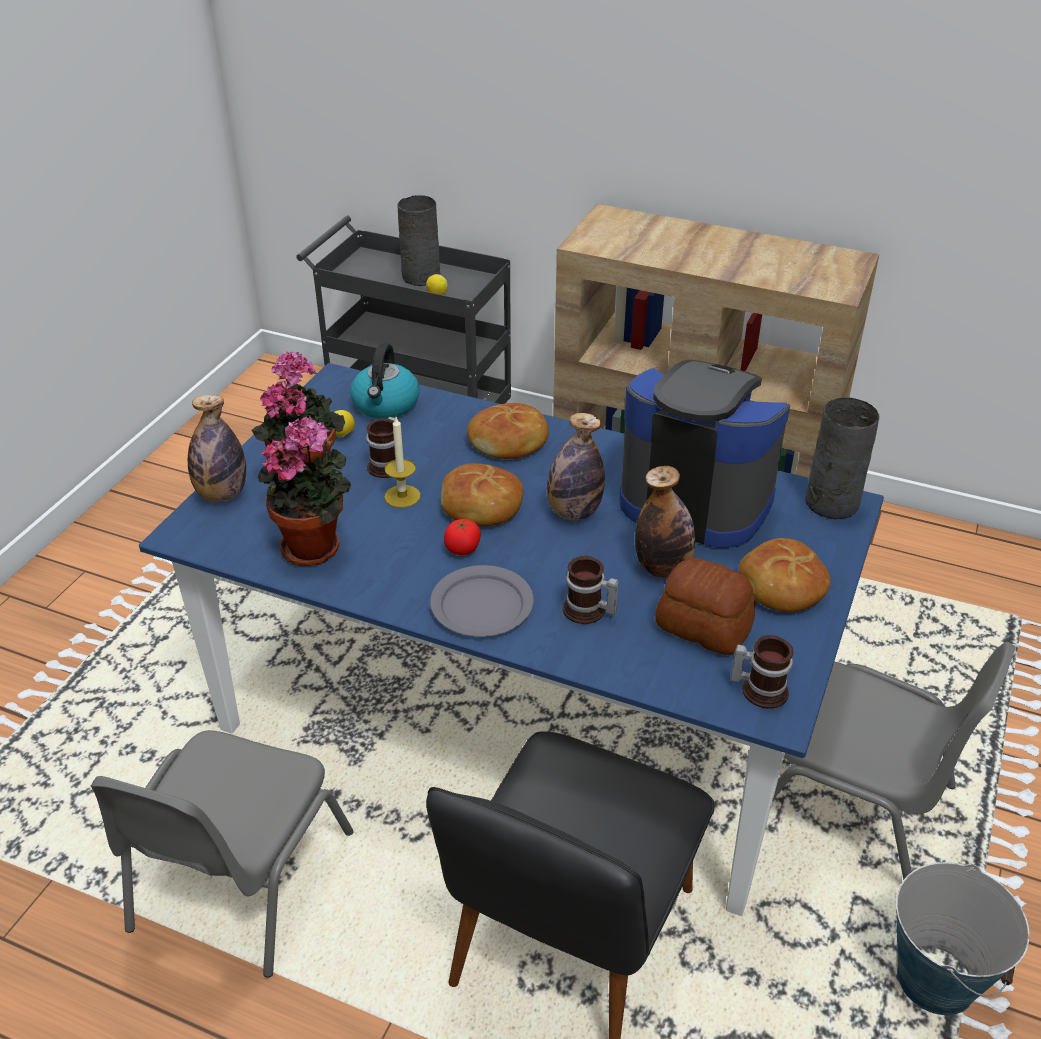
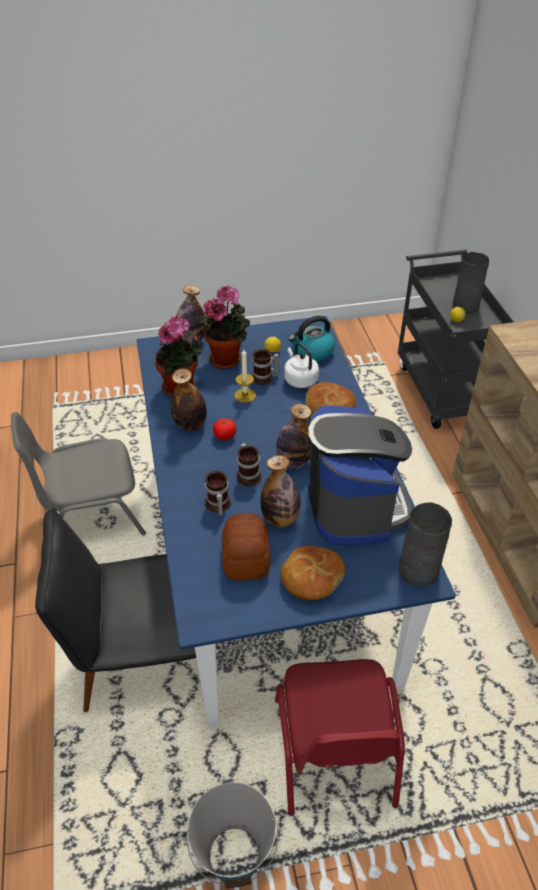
camera: 55 degrees right, 5 degrees up
grey plate [430,565,534,637] -> none
bread [441,463,523,526] -> none
mug [731,635,794,709] -> mug moved to [236,443,262,486]
grey chair [773,642,1016,880] -> red chair [275,659,405,815]
none -> bottle [170,369,207,431]
none -> white kettle [284,343,319,388]

